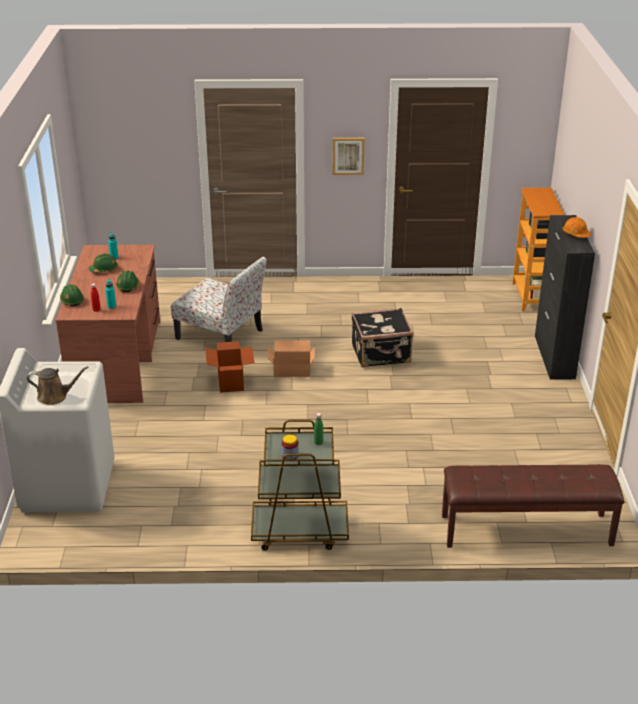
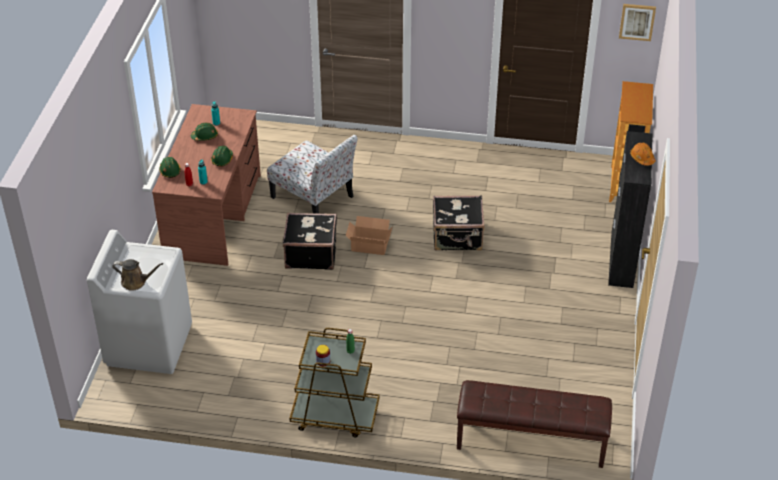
camera: 10 degrees right, 10 degrees up
cardboard box [205,341,255,393] -> black suitcase [283,213,337,270]
picture [332,138,365,175] -> picture moved to [619,4,656,41]

